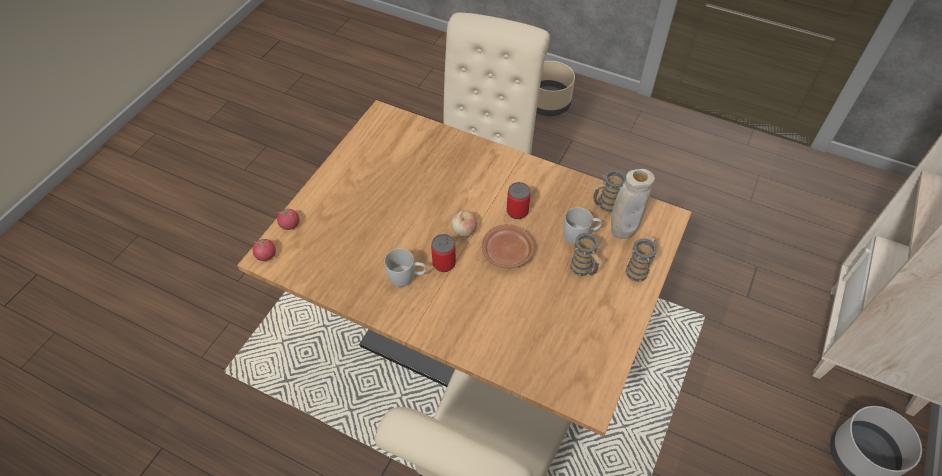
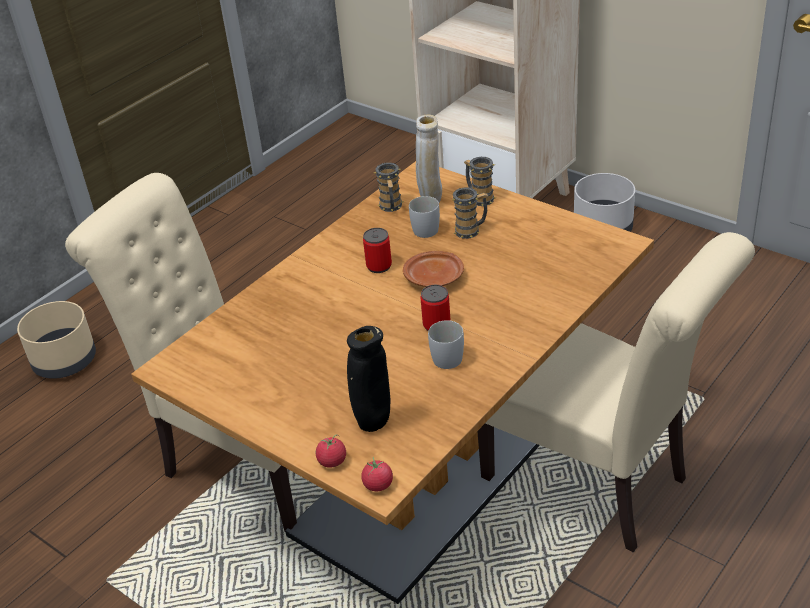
camera: 75 degrees left, 15 degrees down
apple [451,210,477,237] -> none
none -> black vase [347,326,390,432]

